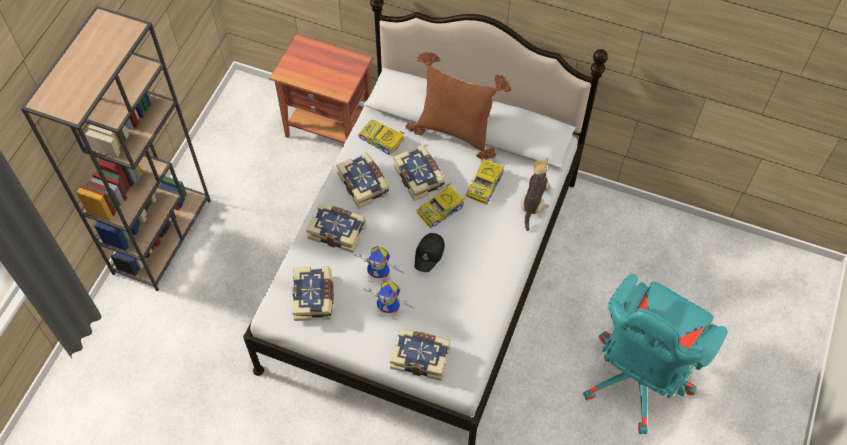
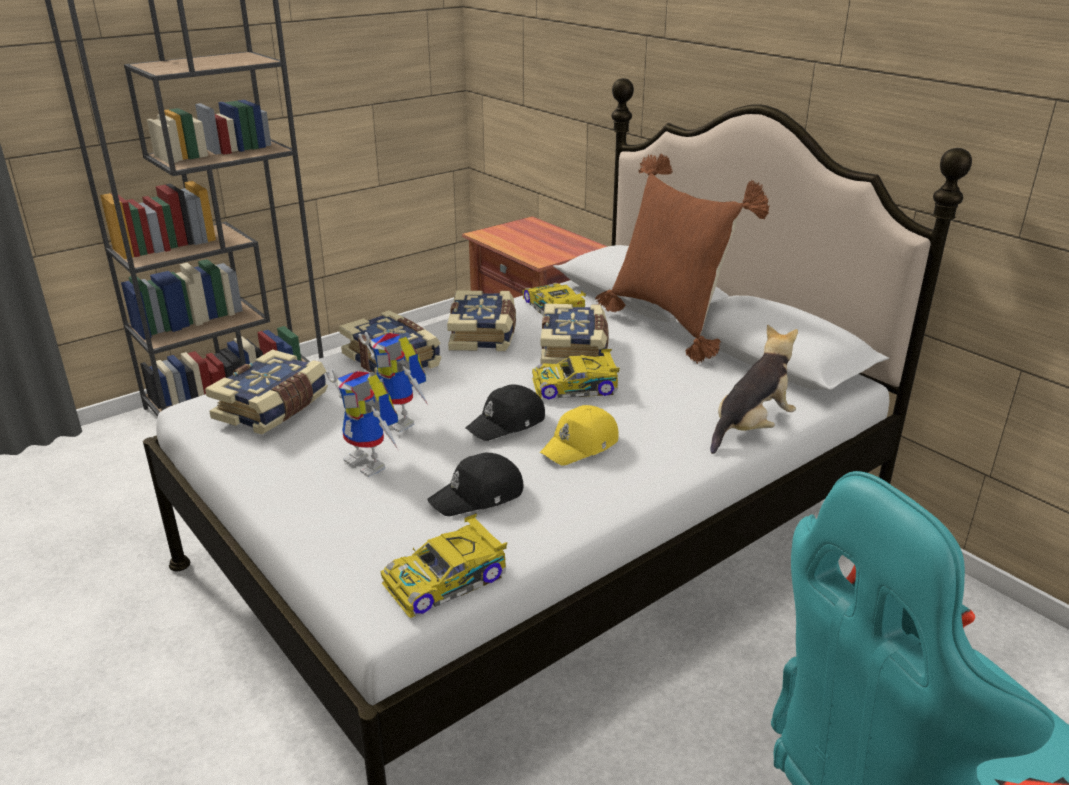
camera: 30 degrees right, 30 degrees down
book [390,329,450,381] -> none
toy car [466,157,504,205] -> toy car moved to [380,514,507,618]
none -> black cap [427,453,523,516]
none -> yellow cap [540,405,619,465]

